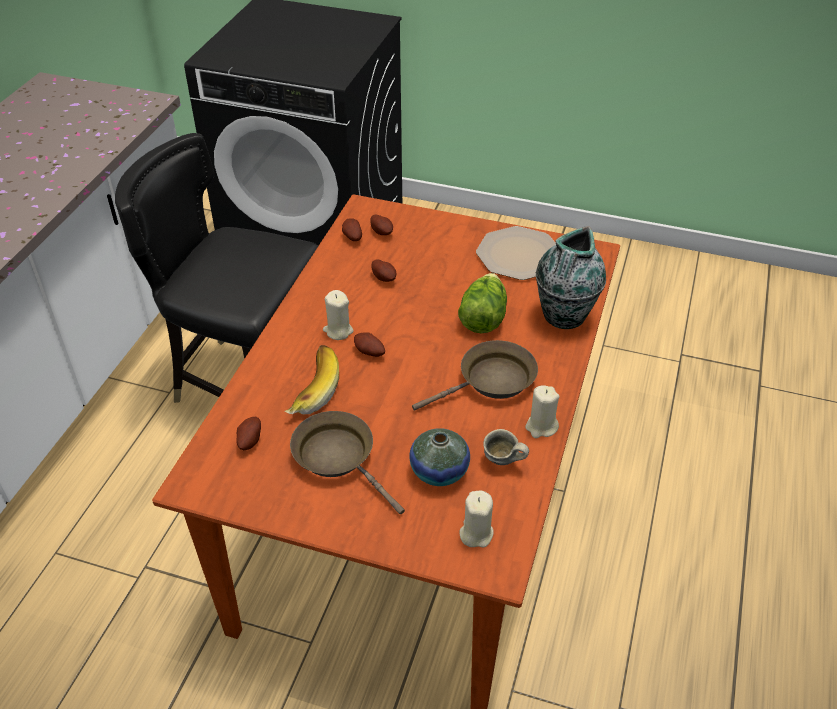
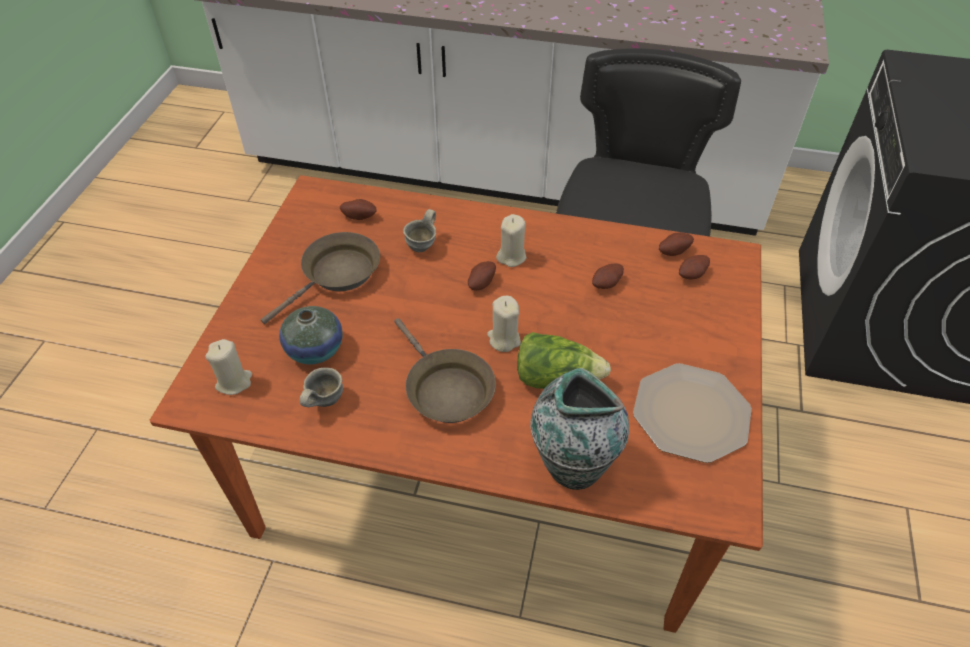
camera: 85 degrees right, 5 degrees up
banana [284,345,339,415] -> grey mug [403,209,436,252]
beige candle [525,385,560,438] -> beige candle moved to [487,296,521,352]

